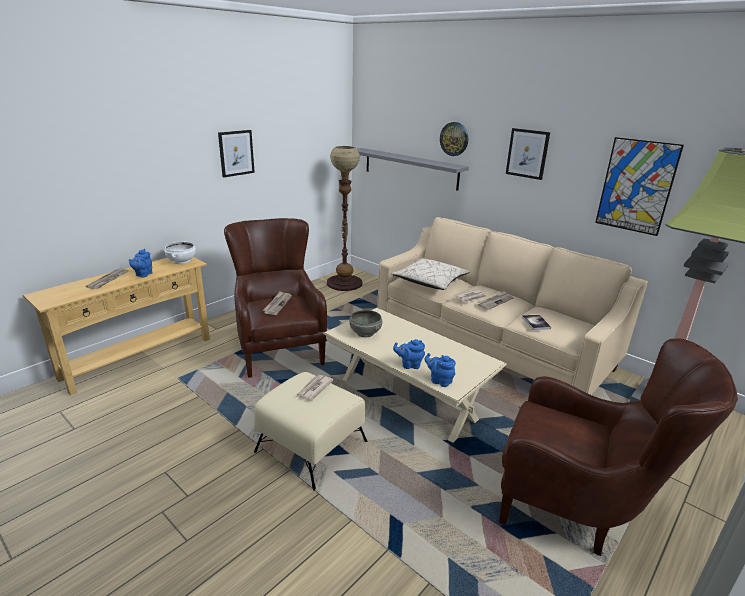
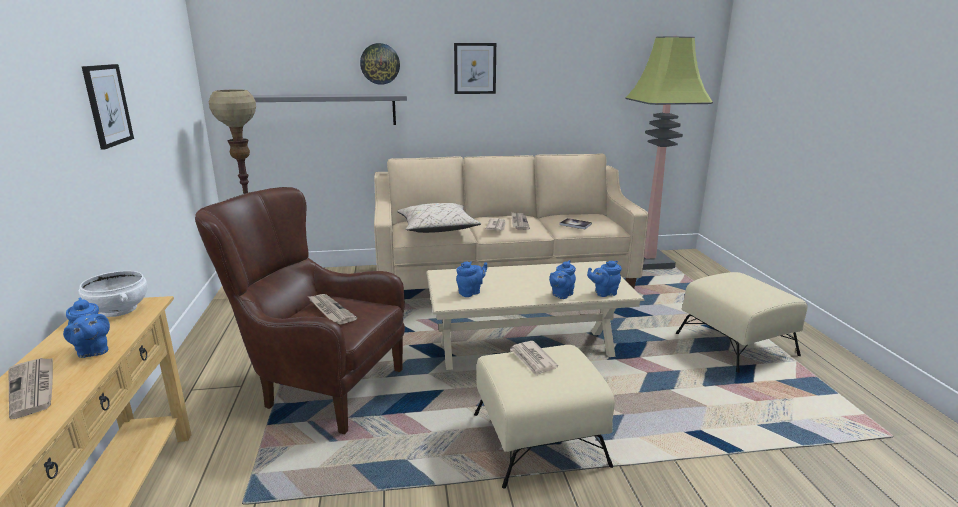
camera: 50 degrees left, 5 degrees down
grey bowl [349,310,382,337] -> blue teapot [456,261,487,297]
brown armchair [499,338,738,556] -> beige ottoman [676,272,808,373]
picture [595,137,684,236] -> none

